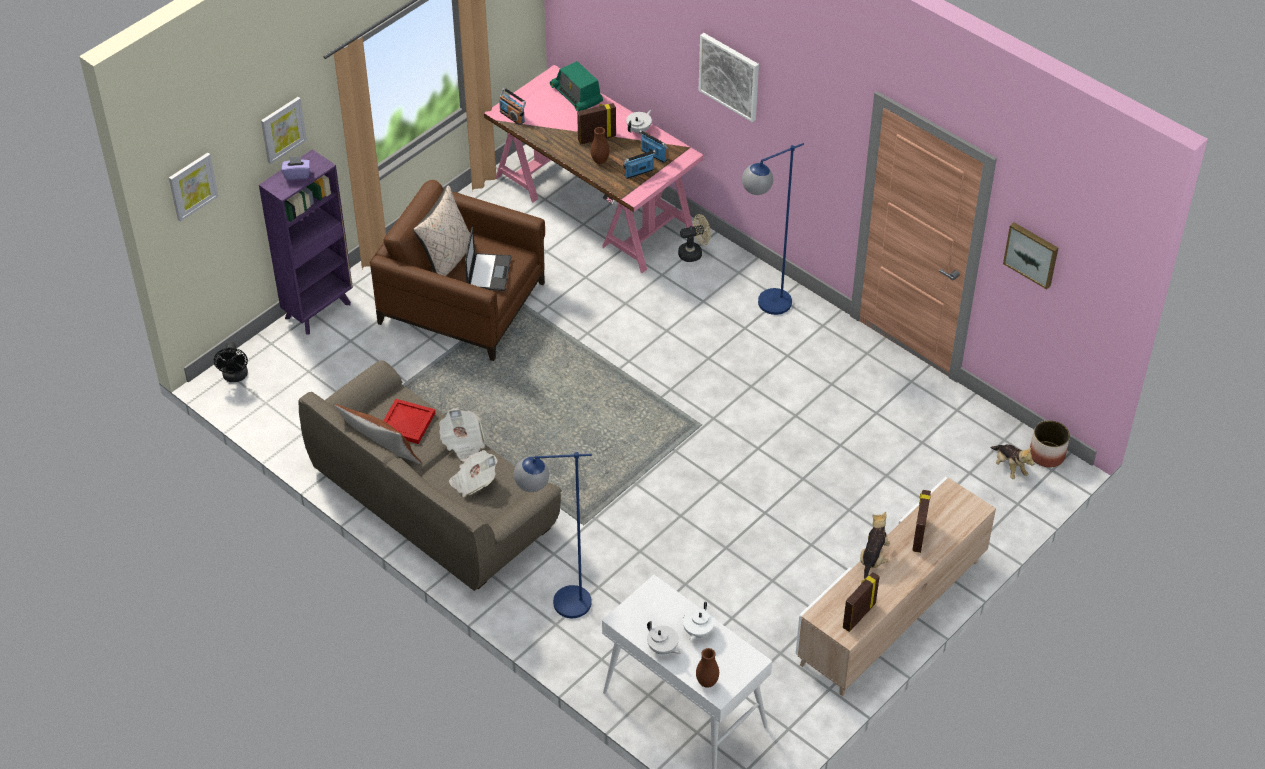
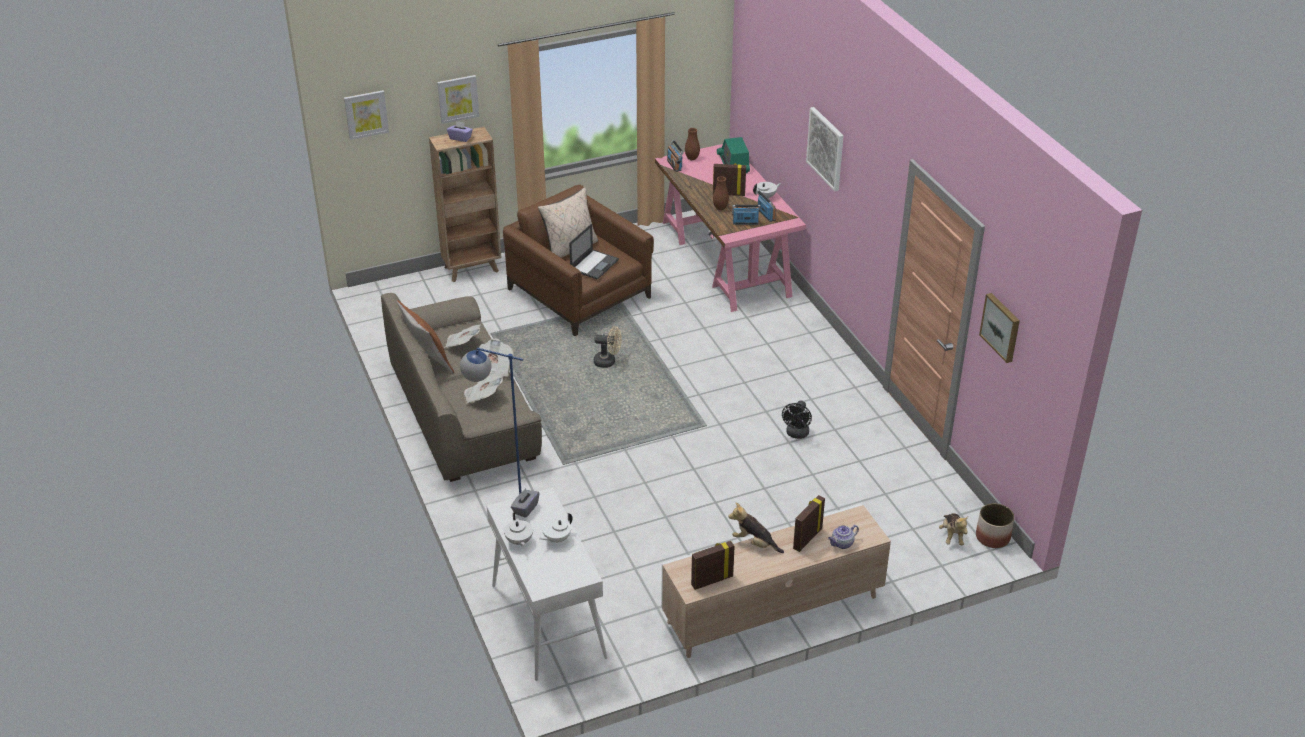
camera: 25 degrees right, 10 degrees down
black fan [214,341,248,382] -> black fan moved to [782,401,812,439]
purple bookcase [259,149,353,335] -> brown bookcase [429,127,501,282]
red tray [383,399,435,444] -> newspaper [444,325,480,348]
beige fan [678,214,711,262] -> beige fan moved to [594,326,622,368]
brown vase [696,648,719,688] -> brown vase moved to [685,128,700,160]
blue floor lamp [742,143,804,315] -> none
plush toy [860,512,890,579] -> plush toy turned 105 degrees counterclockwise [728,503,784,553]
none -> grey tissue box [511,488,539,518]
none -> teapot [828,525,859,549]

